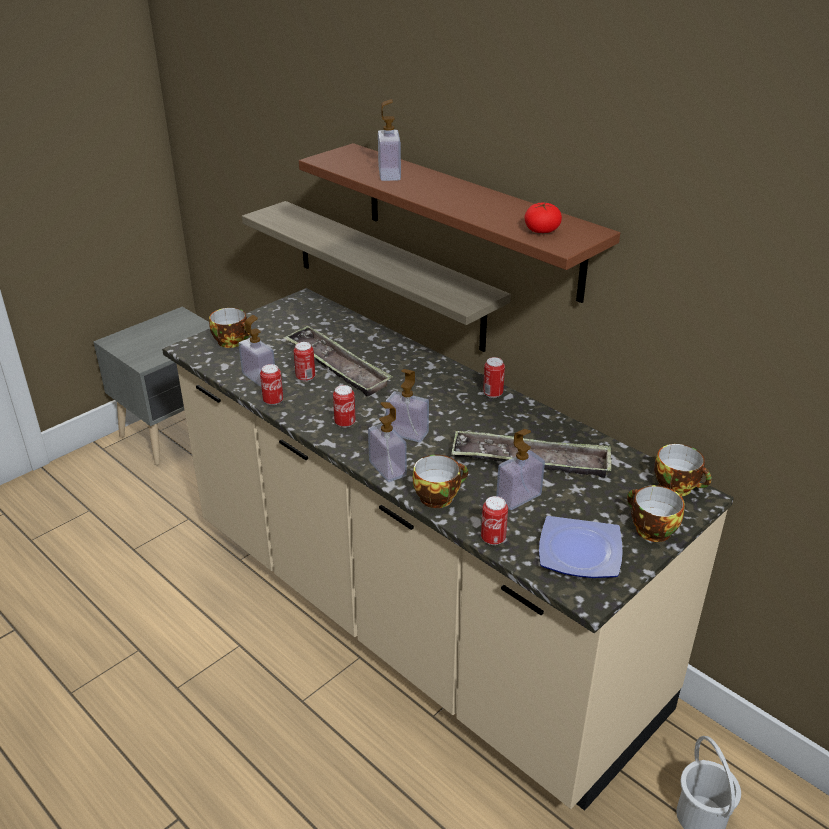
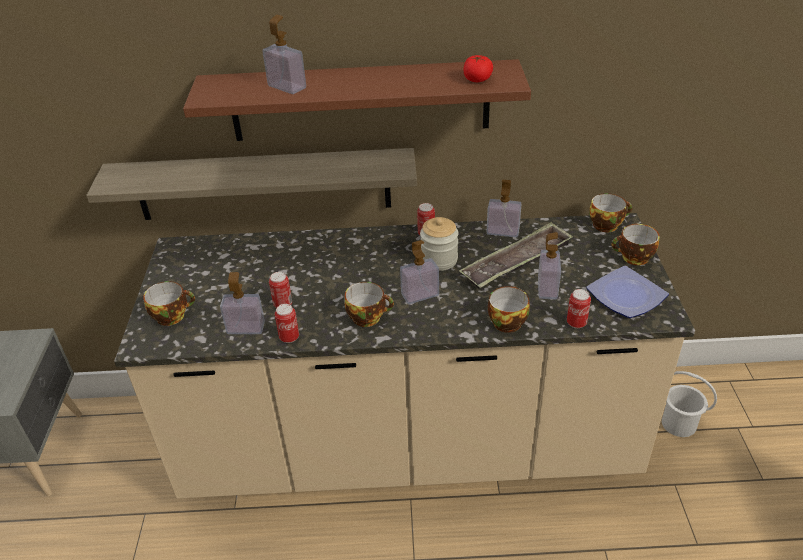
camera: 45 degrees left, 5 degrees up
tray [283,326,393,397] -> none
can [333,385,356,428] -> cup [344,282,394,327]
soap dispenser [368,402,407,482] -> soap dispenser moved to [487,180,521,237]
none -> jar [420,217,458,271]

